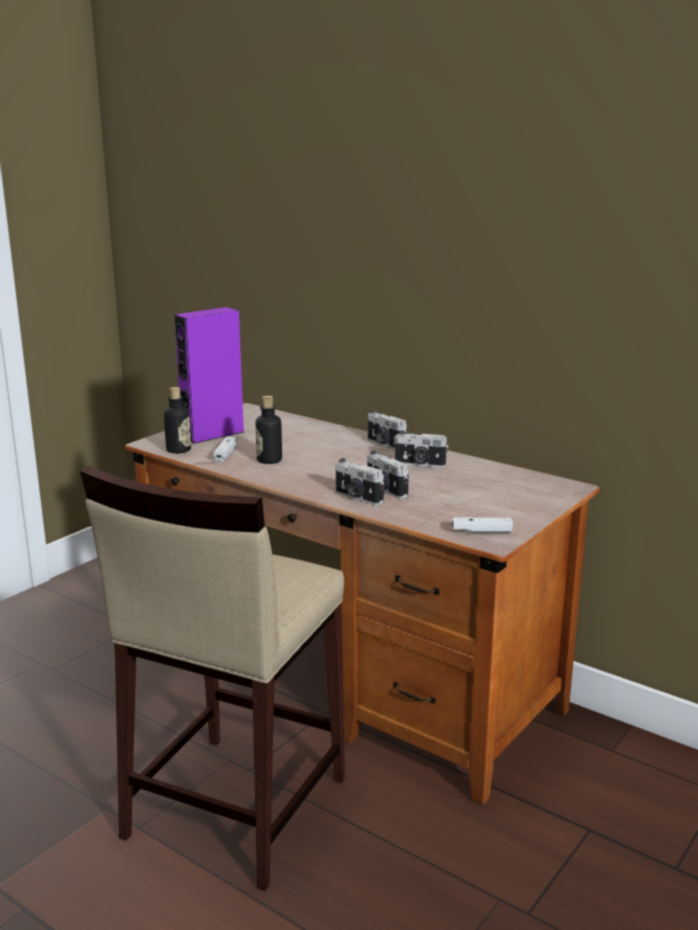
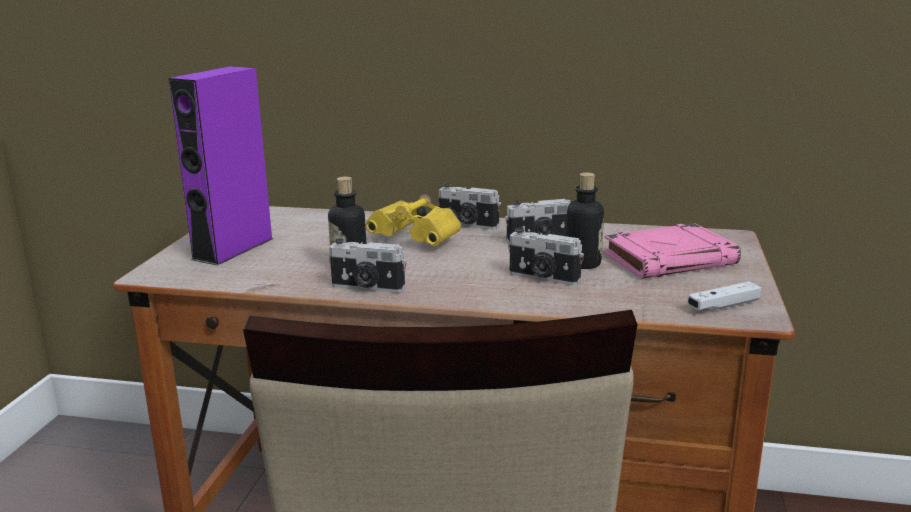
camera: 25 degrees left, 0 degrees up
bottle [164,387,191,454] -> bottle moved to [566,172,604,269]
white game controller [213,436,237,462] -> none
camera [336,458,384,505] -> camera moved to [329,238,406,293]
none -> yellow binoculars [366,194,461,246]
none -> pink book [604,223,741,279]

